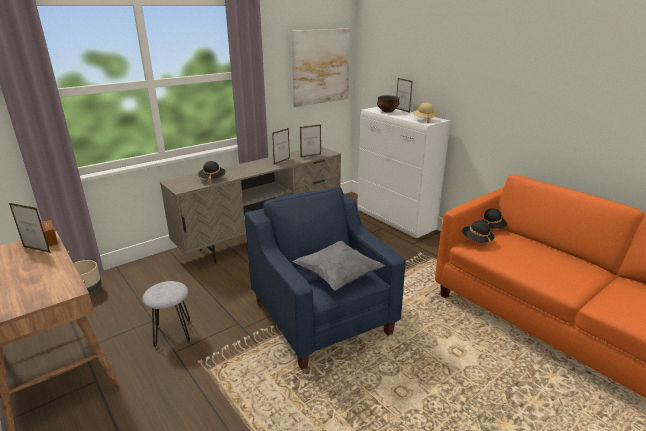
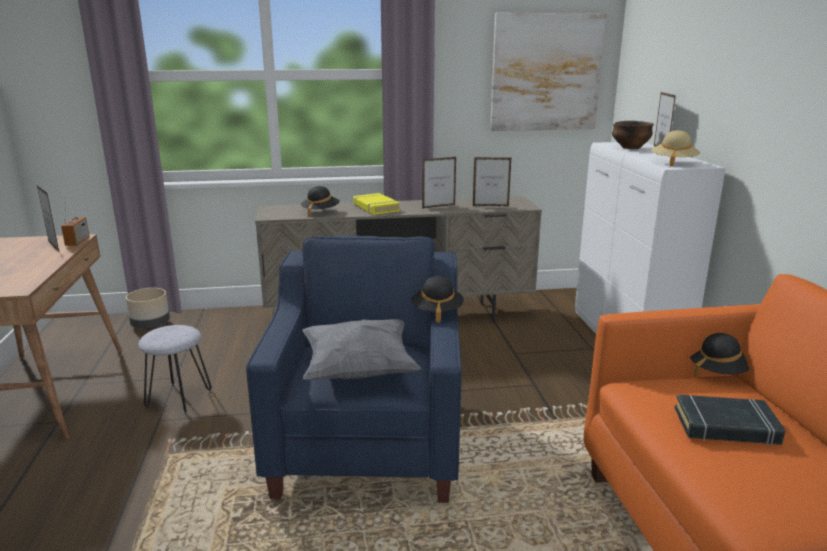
camera: 30 degrees right, 5 degrees down
black hat [462,220,494,247] -> black hat moved to [411,276,464,323]
none -> yellow book [353,193,400,215]
none -> black book [675,395,786,446]

